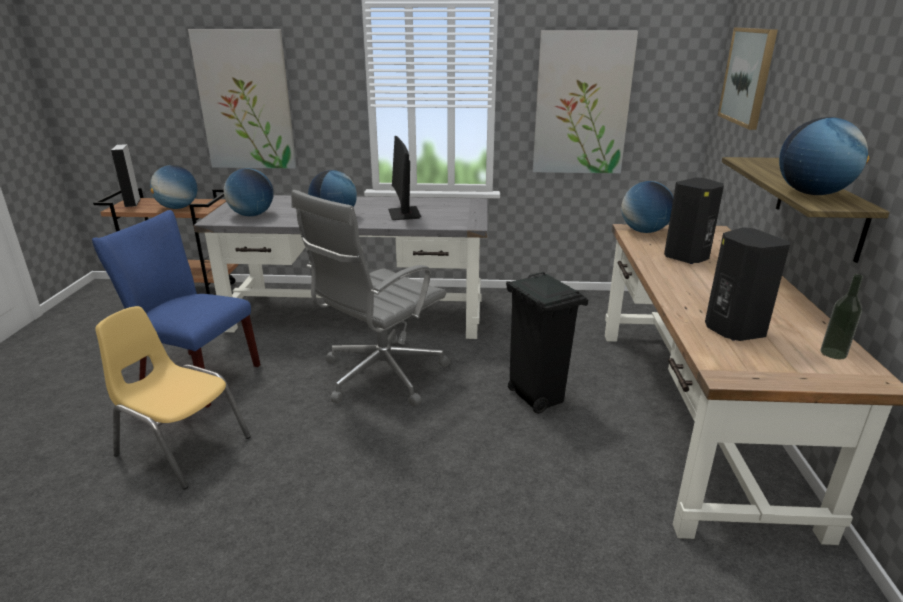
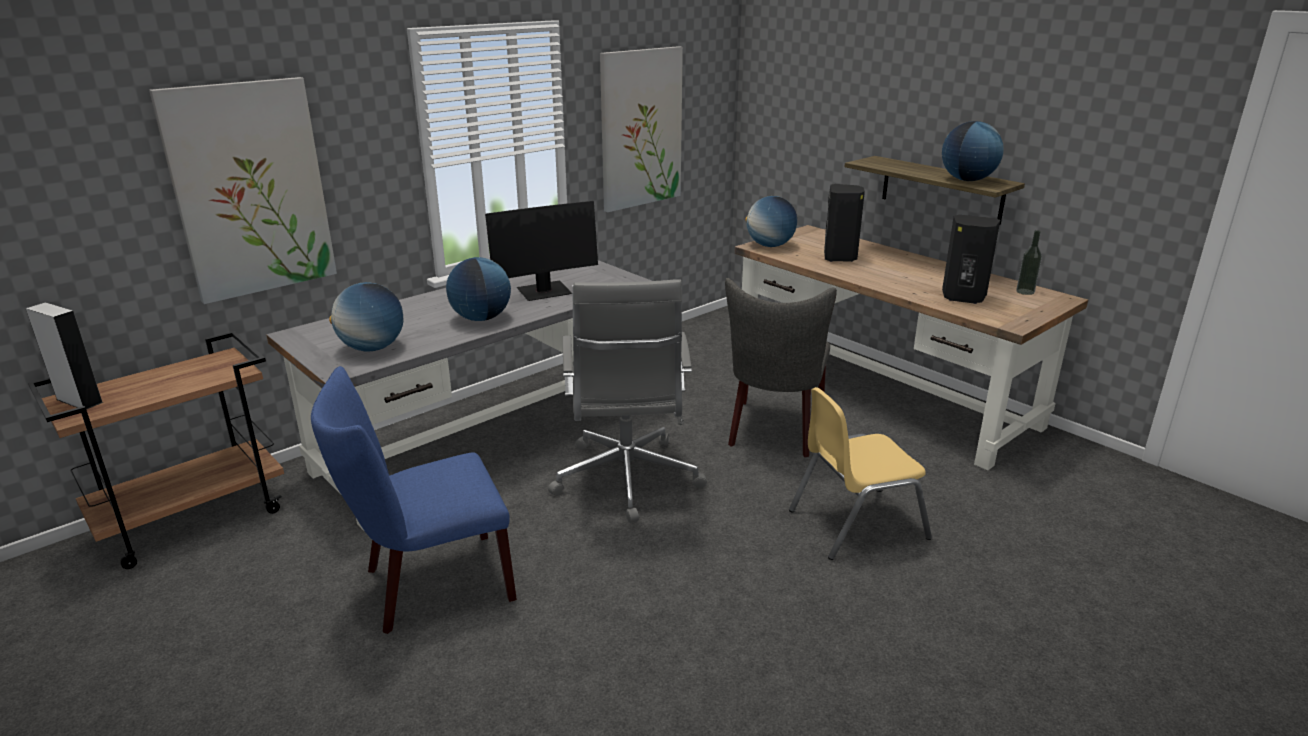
camera: 45 degrees left, 0 degrees up
yellow chair [95,306,251,490] -> yellow chair moved to [789,387,932,560]
globe [150,165,197,209] -> none
monitor [388,136,421,220] -> monitor turned 60 degrees counterclockwise [485,201,598,301]
black trash can [506,272,588,414] -> grey chair [725,278,837,457]
picture [718,27,778,130] -> none

